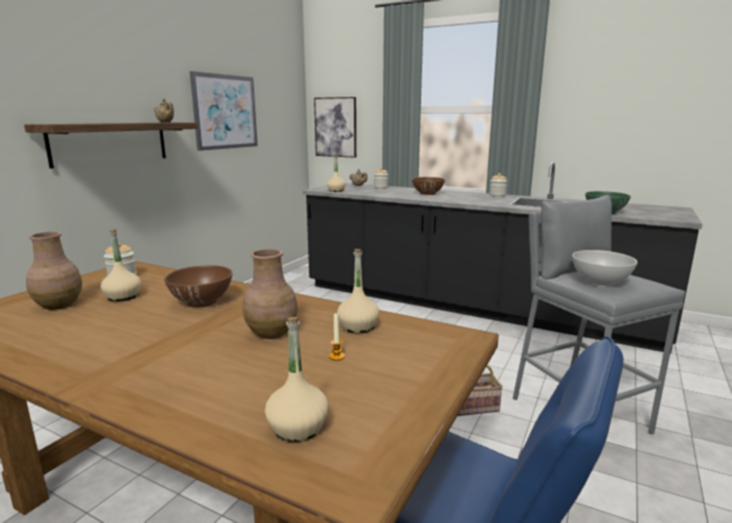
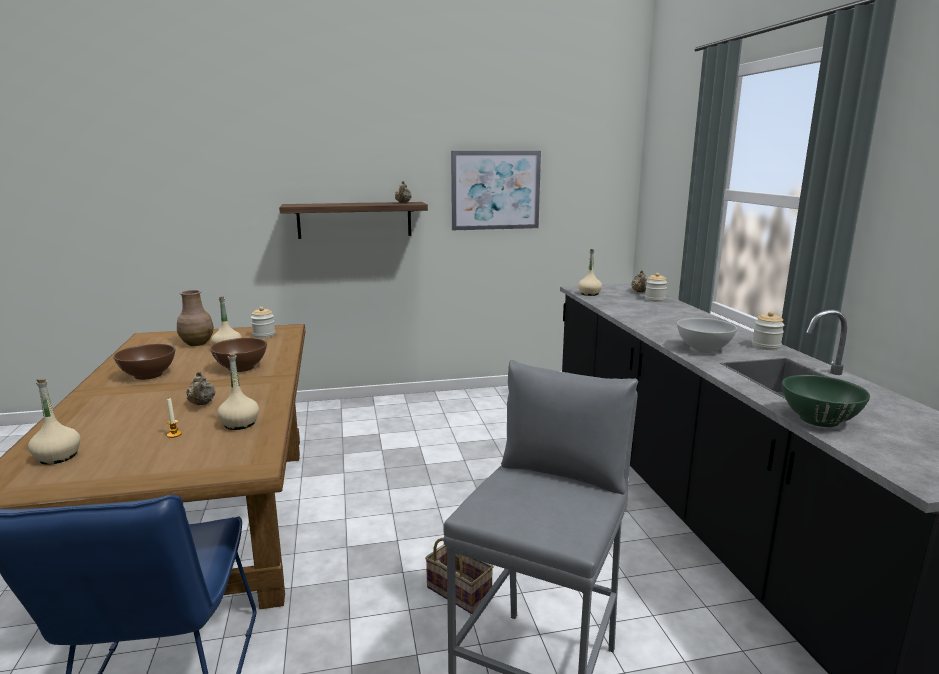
camera: 50 degrees right, 0 degrees up
brown vase [243,249,298,339] -> beige teapot [186,371,215,405]
picture [314,97,356,158] -> none
brown bowl [412,177,445,195] -> brown bowl moved to [113,344,175,380]
white bowl [572,250,638,287] -> white bowl moved to [677,318,737,353]

